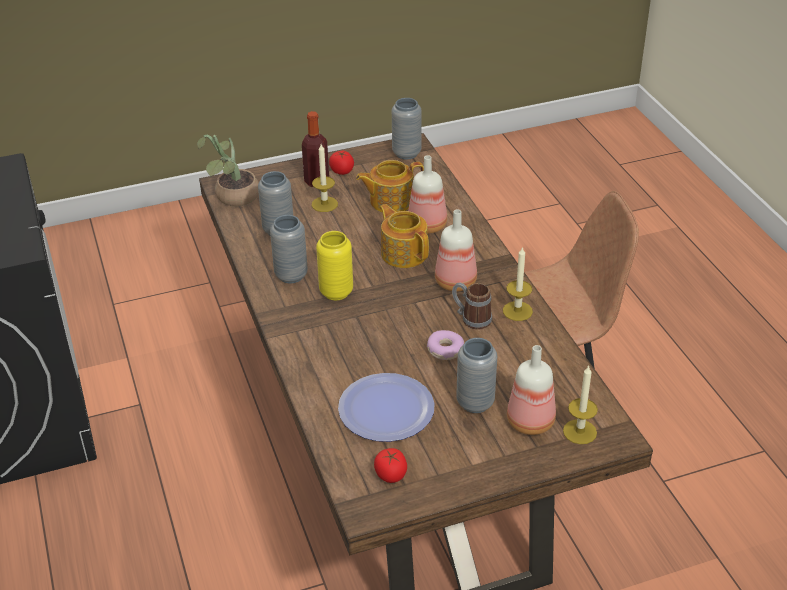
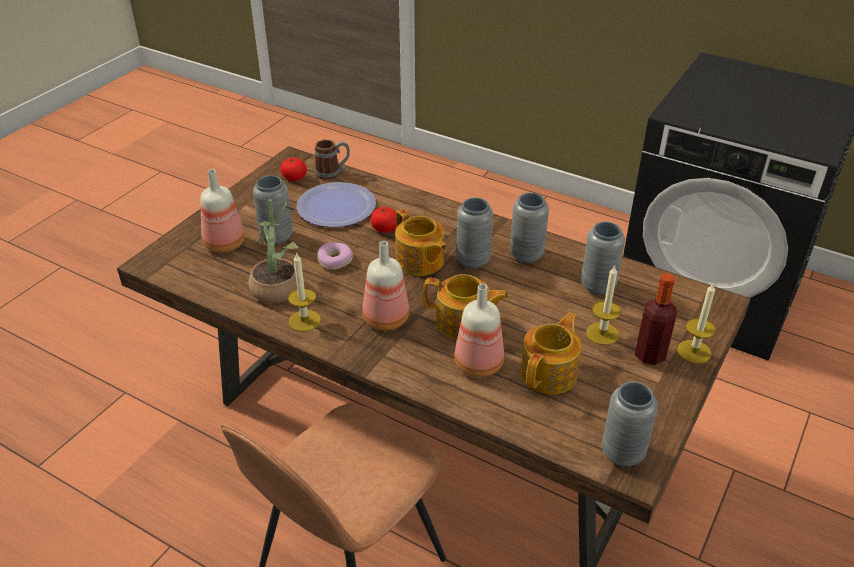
camera: 140 degrees right, 0 degrees up
potted plant [197,134,259,206] -> potted plant moved to [248,200,299,303]
yellow vase [316,231,353,300] -> grey vase [456,198,493,269]
tomato [329,151,354,175] -> tomato moved to [371,207,396,233]
mug [452,283,492,330] -> mug moved to [315,140,350,180]
candle [563,365,598,444] -> candle moved to [677,283,716,364]
none -> teapot [395,209,446,276]

